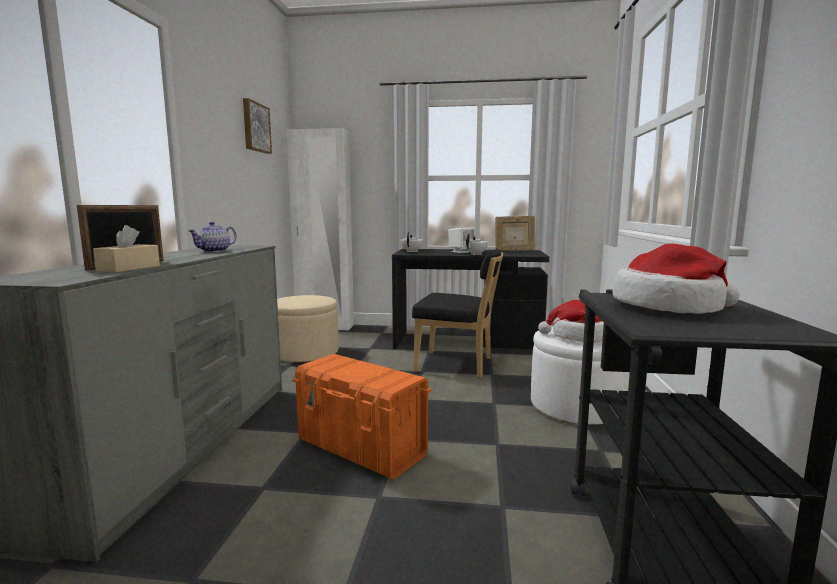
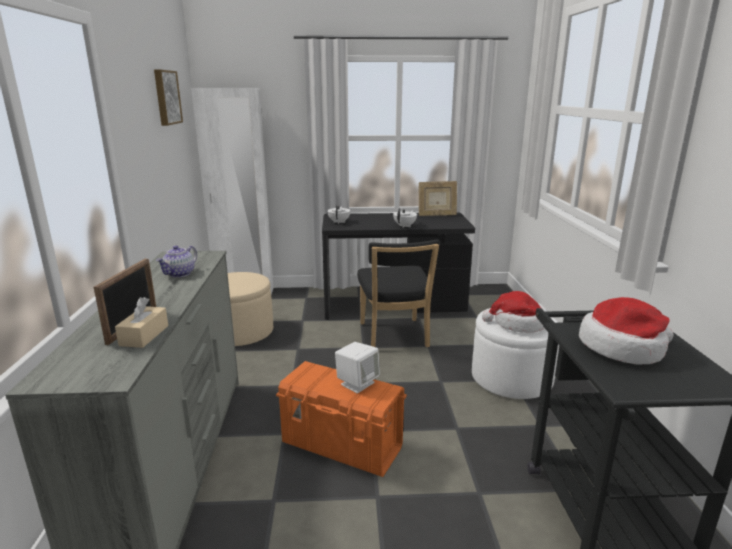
camera: 10 degrees left, 10 degrees up
black chair [412,248,503,378] -> black chair turned 75 degrees clockwise [358,240,439,347]
white speaker [448,227,475,253] -> white speaker moved to [335,342,380,393]

